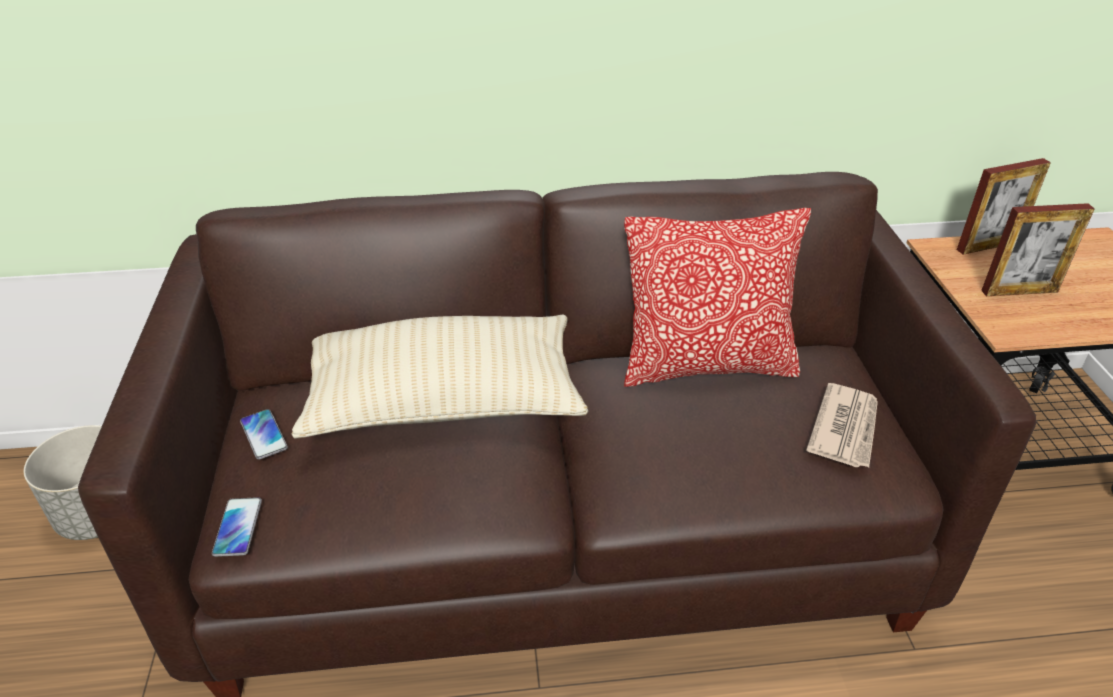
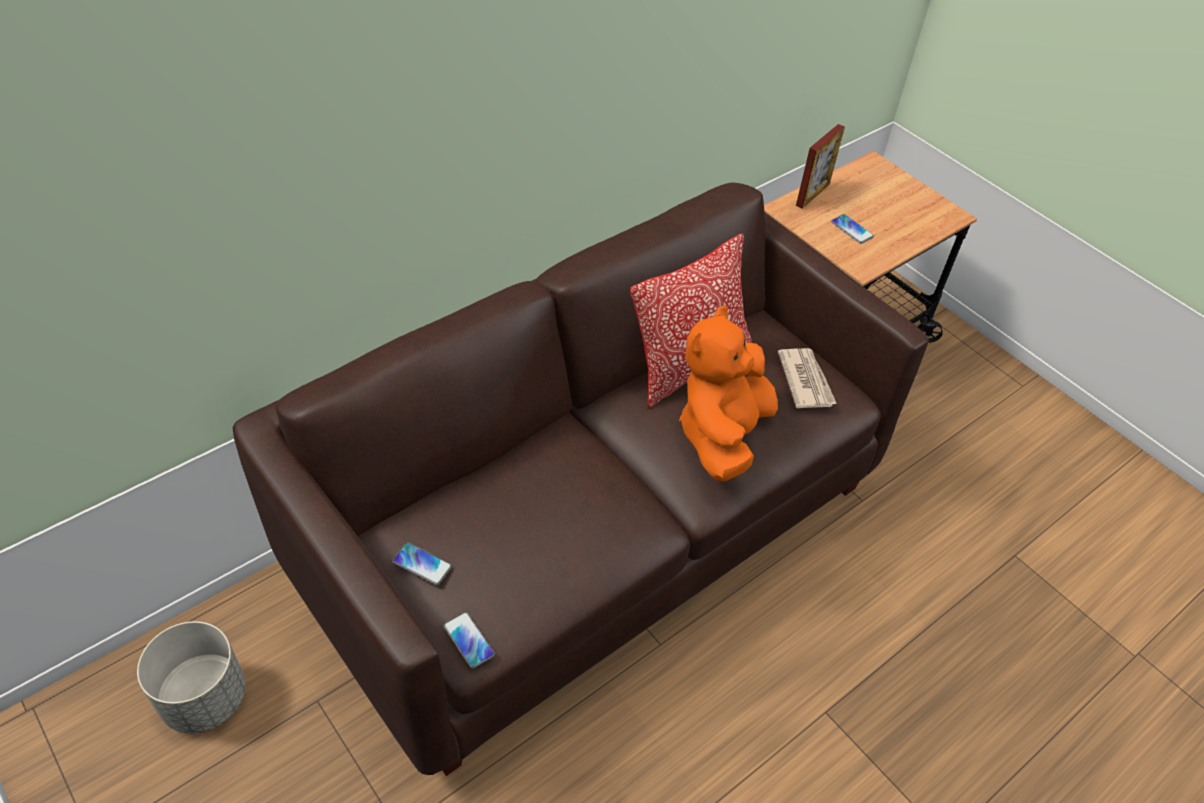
camera: 35 degrees left, 10 degrees up
beige pillow [291,314,589,439] -> none
picture frame [981,203,1095,296] -> phone [831,214,874,244]
none -> orange plush toy [679,305,778,482]

